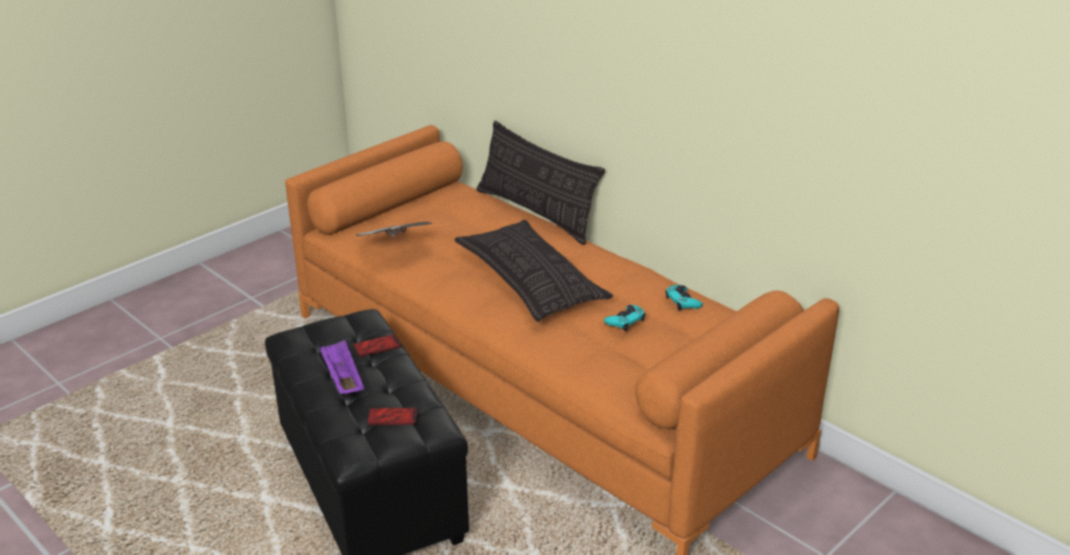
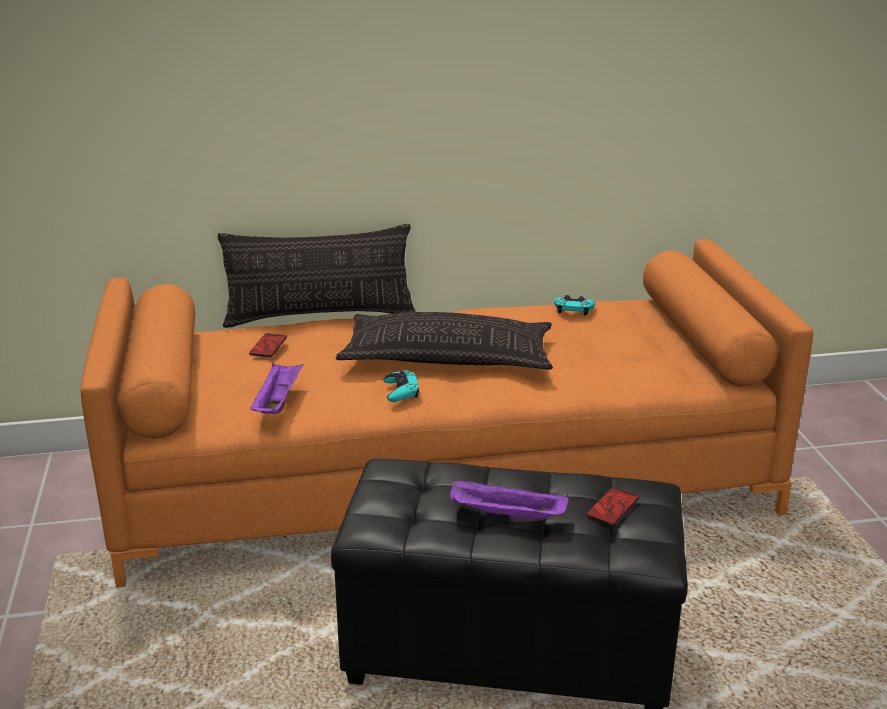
camera: 55 degrees left, 5 degrees down
phone [353,334,401,357] -> phone moved to [249,333,287,357]
newspaper [356,222,433,237] -> purple tray [250,363,303,414]
turquoise game controller [604,305,645,331] -> turquoise game controller moved to [384,370,419,402]

